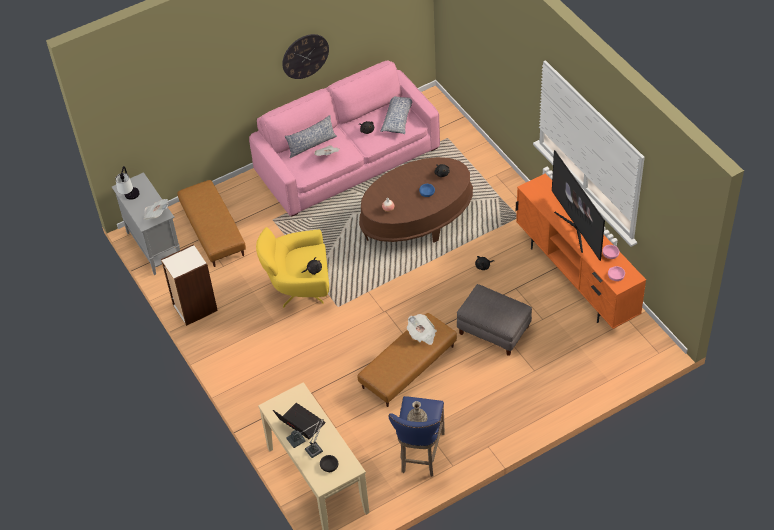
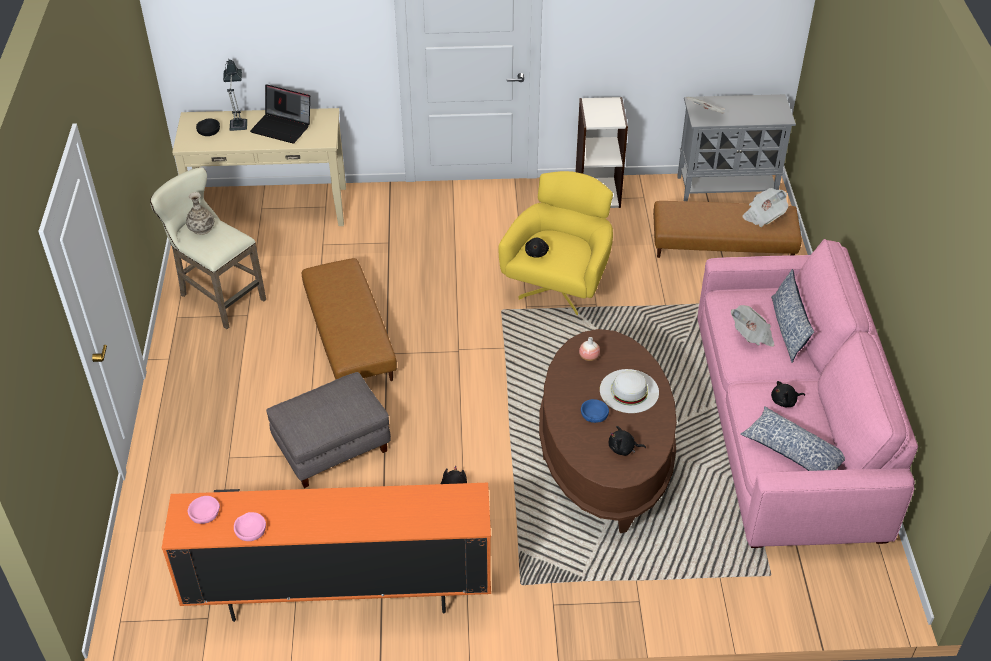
camera: 115 degrees right, 5 degrees down
table lamp [115,166,139,200] -> none
laptop [273,403,326,439] -> laptop turned 45 degrees clockwise [250,84,310,144]
wall clock [282,34,329,79] -> none
blue stool [389,396,445,477] -> beige stool [150,167,266,329]
newspaper [407,314,437,345] -> newspaper moved to [743,188,788,227]
television [552,150,605,261] -> none
none -> white hat [600,369,659,413]

